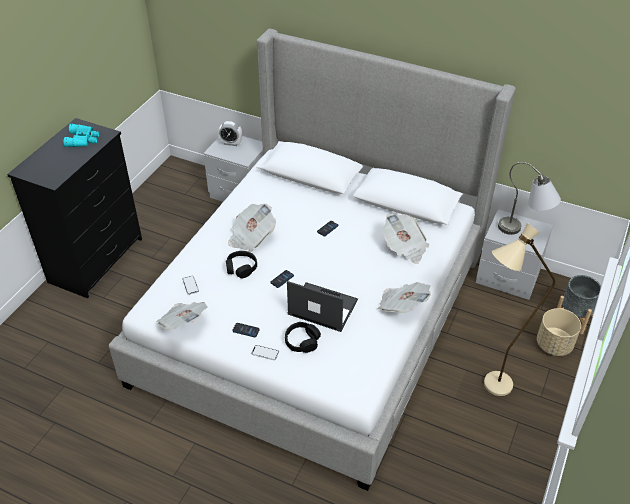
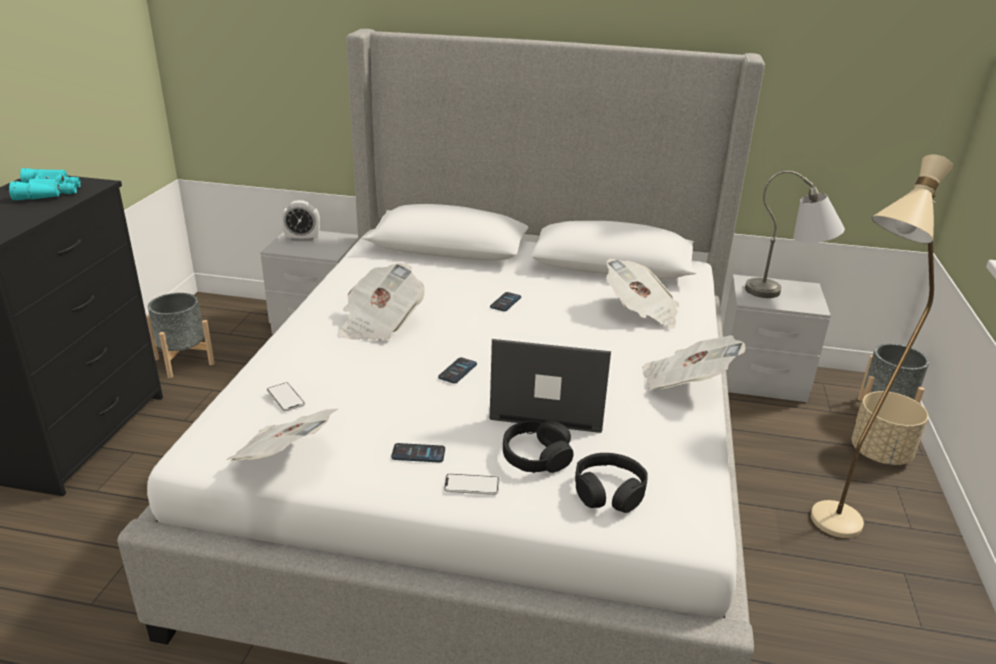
camera: 15 degrees left, 15 degrees down
black headphones [226,251,257,278] -> black headphones moved to [575,453,648,513]
none -> grey planter [146,293,215,378]

